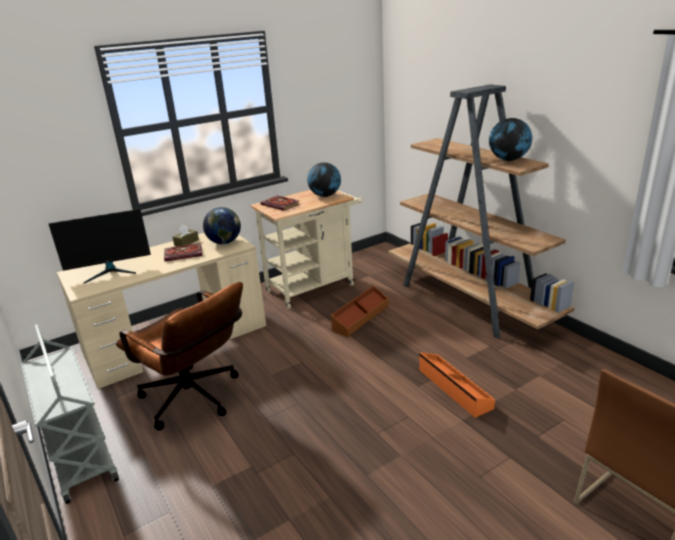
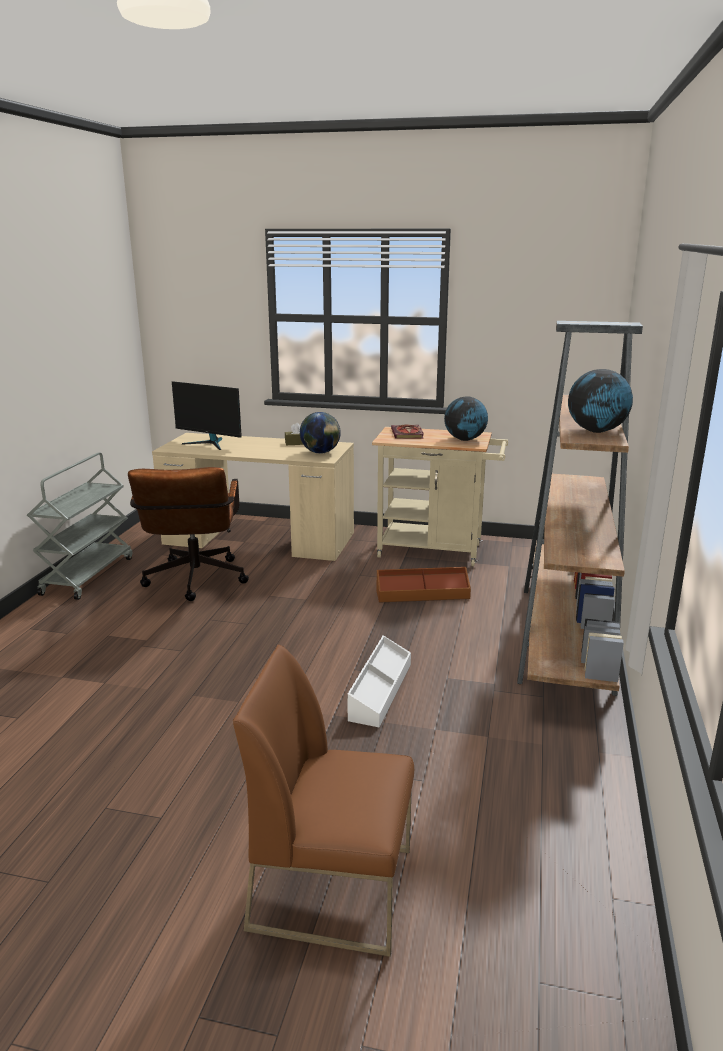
camera: 45 degrees right, 5 degrees down
book [164,243,202,261] -> none
orange storage box [419,352,495,418] -> white storage box [347,635,411,727]

